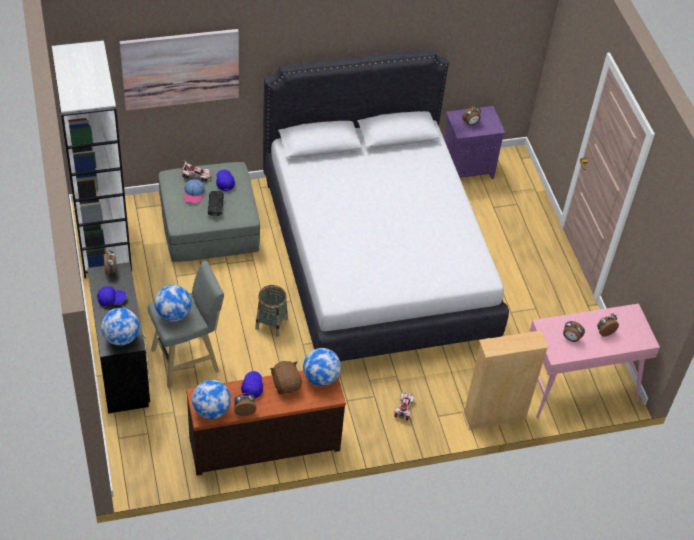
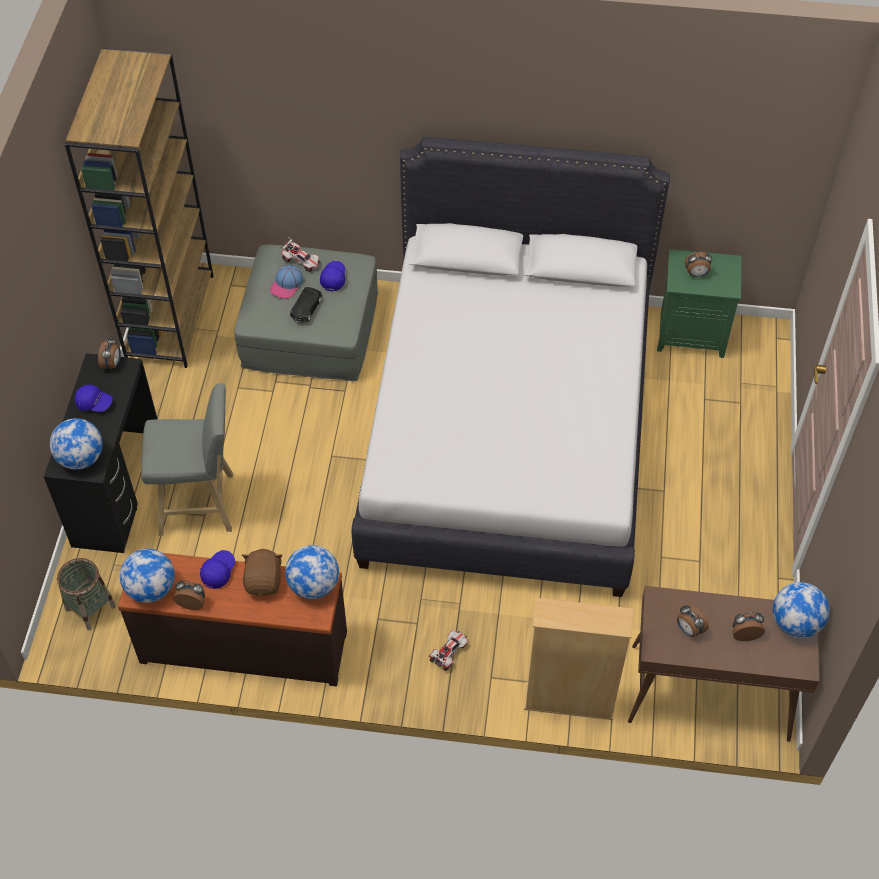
camera: 25 degrees right, 5 degrees up
white bookcase [51,40,132,278] -> brown bookcase [65,48,214,368]
picture [120,29,239,111] -> none
globe [155,285,192,322] -> globe moved to [773,582,830,638]
basket [255,285,288,337] -> basket moved to [57,558,116,630]
purple nightstand [444,106,505,179] -> green nightstand [657,249,741,358]
pink console table [530,303,660,419] -> brown console table [628,586,819,742]

